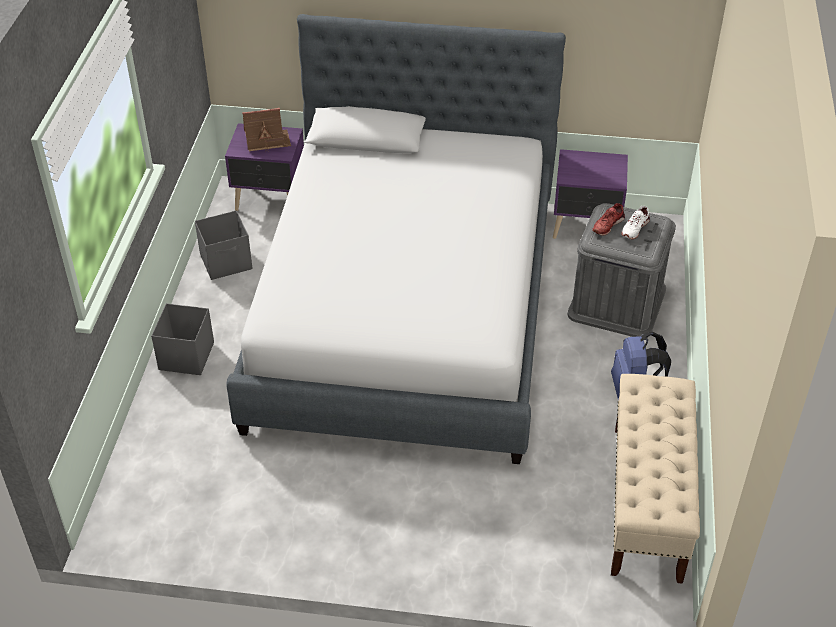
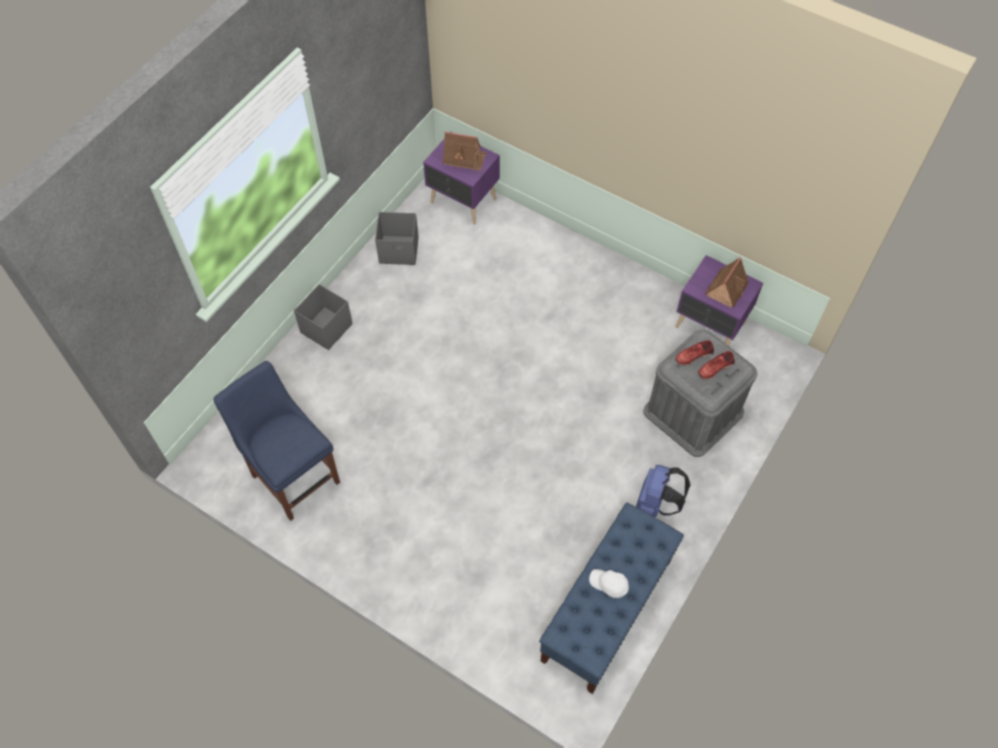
camera: 25 degrees right, 15 degrees up
bed [226,14,566,464] -> none
beige bench [611,374,700,584] -> blue bench [539,502,684,694]
white shoe [621,206,650,239] -> red shoe [698,351,735,379]
none -> blue chair [213,361,340,521]
none -> white cap [589,569,629,598]
none -> toy house [705,257,749,308]

